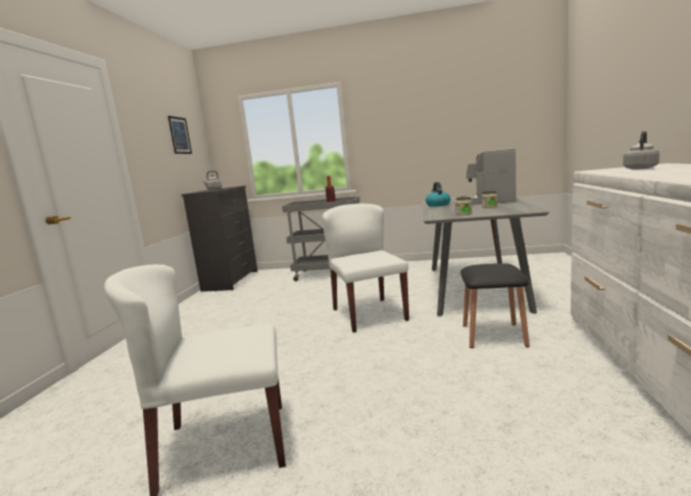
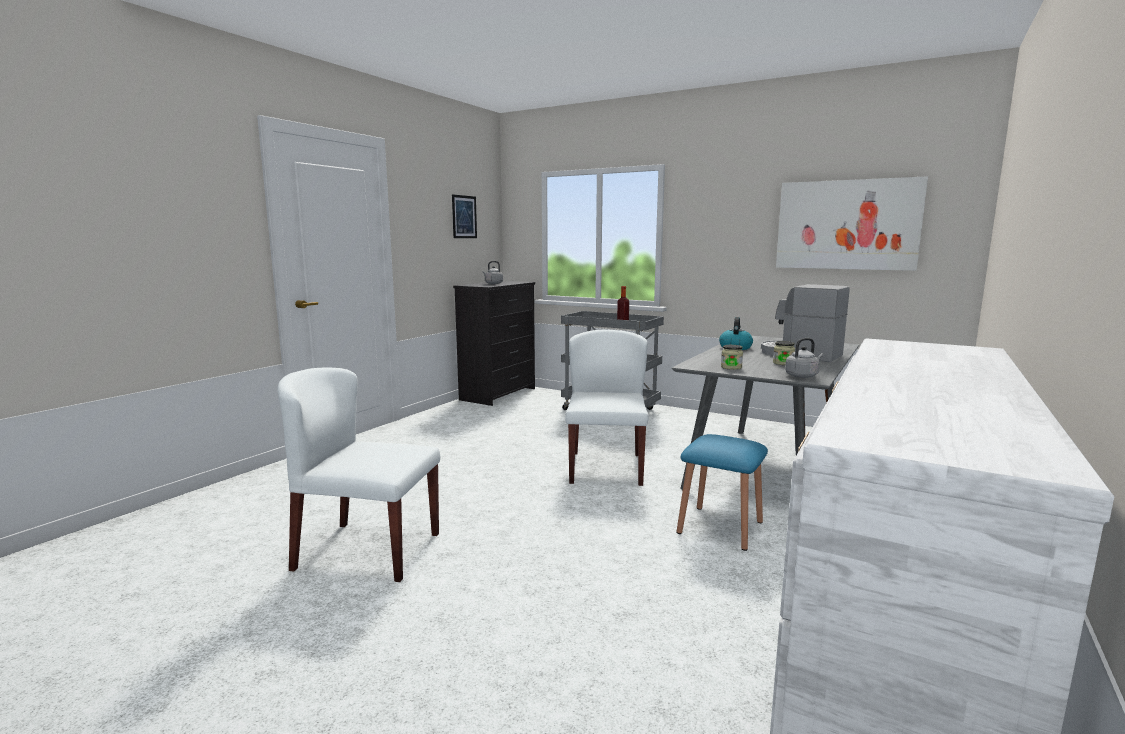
camera: 20 degrees right, 0 degrees up
black stool [461,263,530,348] -> blue stool [676,434,768,551]
grey kettle [623,131,660,170] -> grey kettle moved to [785,338,824,378]
none -> picture [776,176,928,271]

